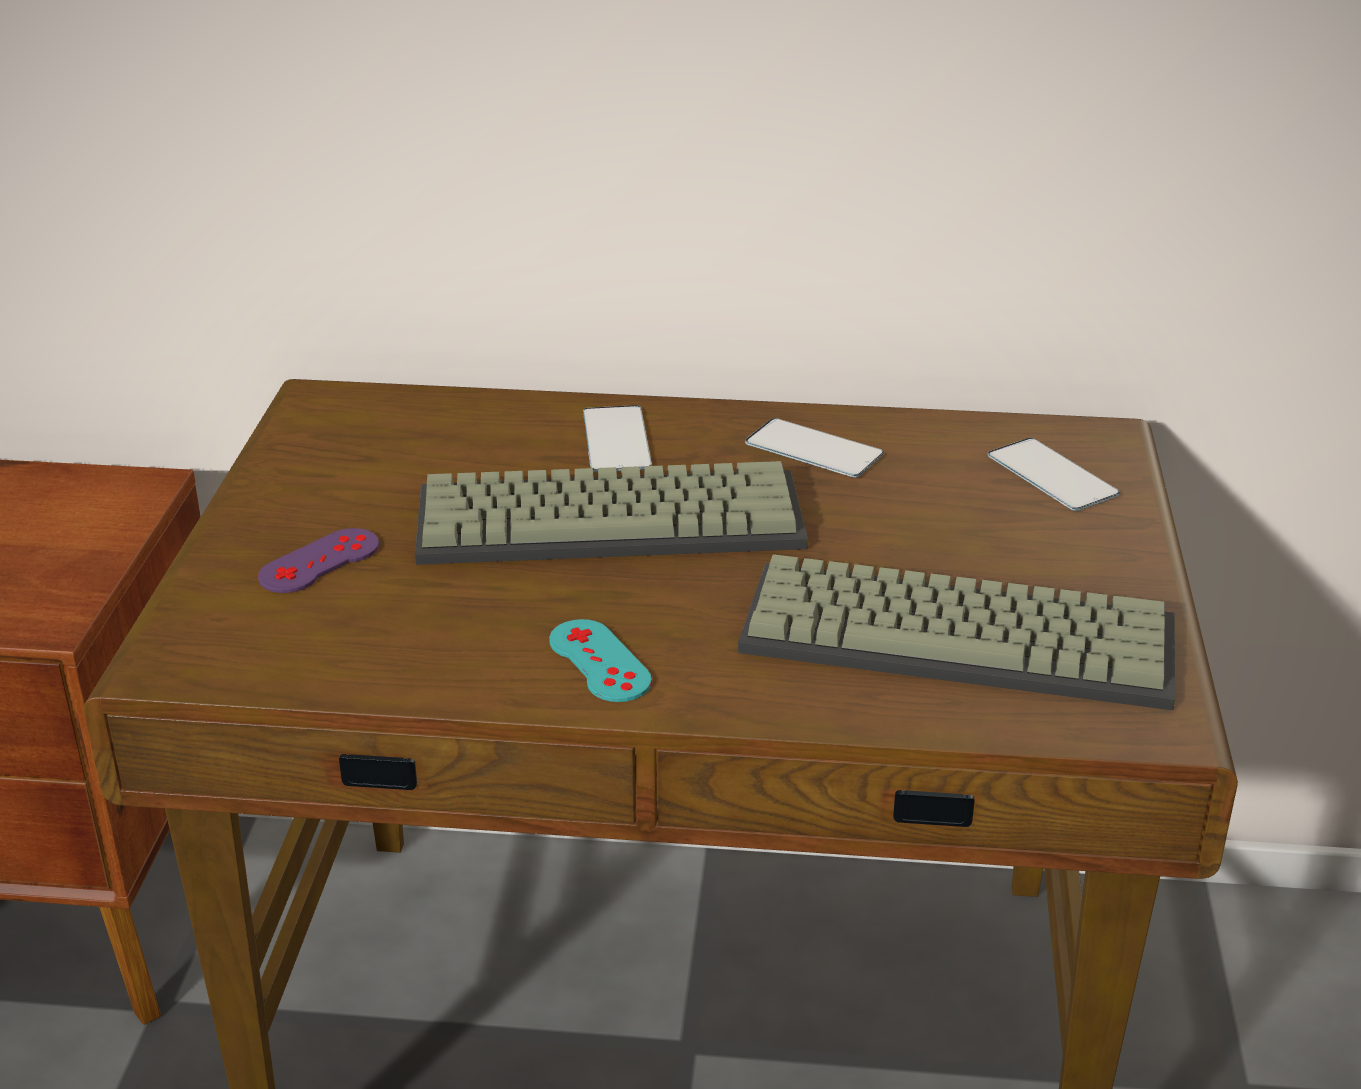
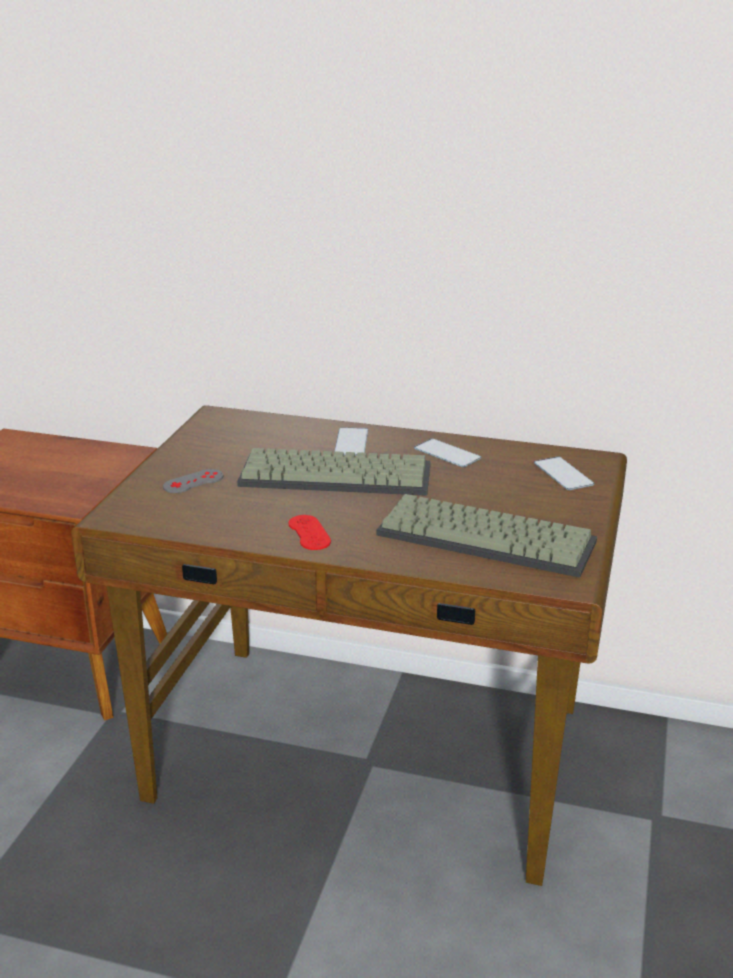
camera: 10 degrees right, 5 degrees down
purple game controller [258,528,379,593] -> grey game controller [163,469,223,493]
turquoise game controller [549,619,652,702] -> red game controller [288,515,331,550]

